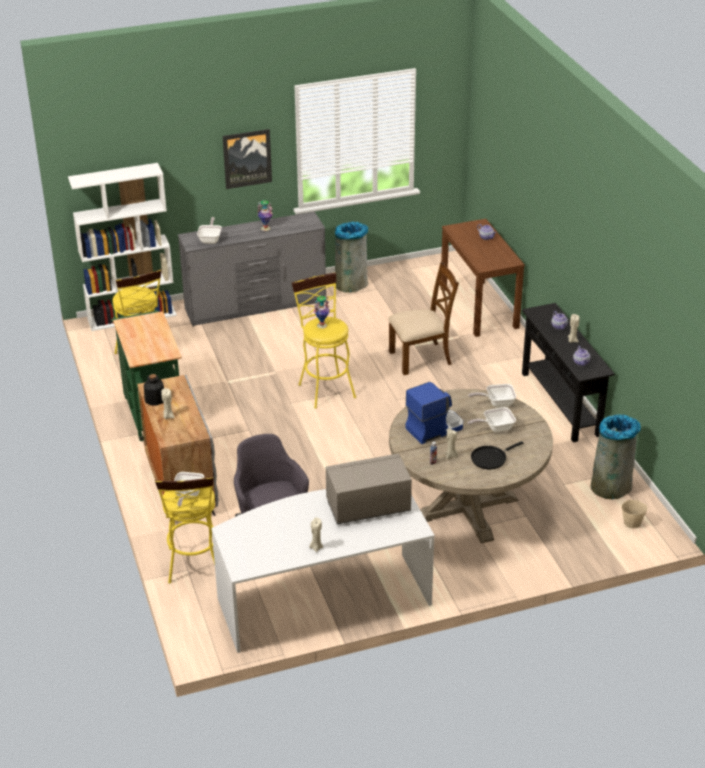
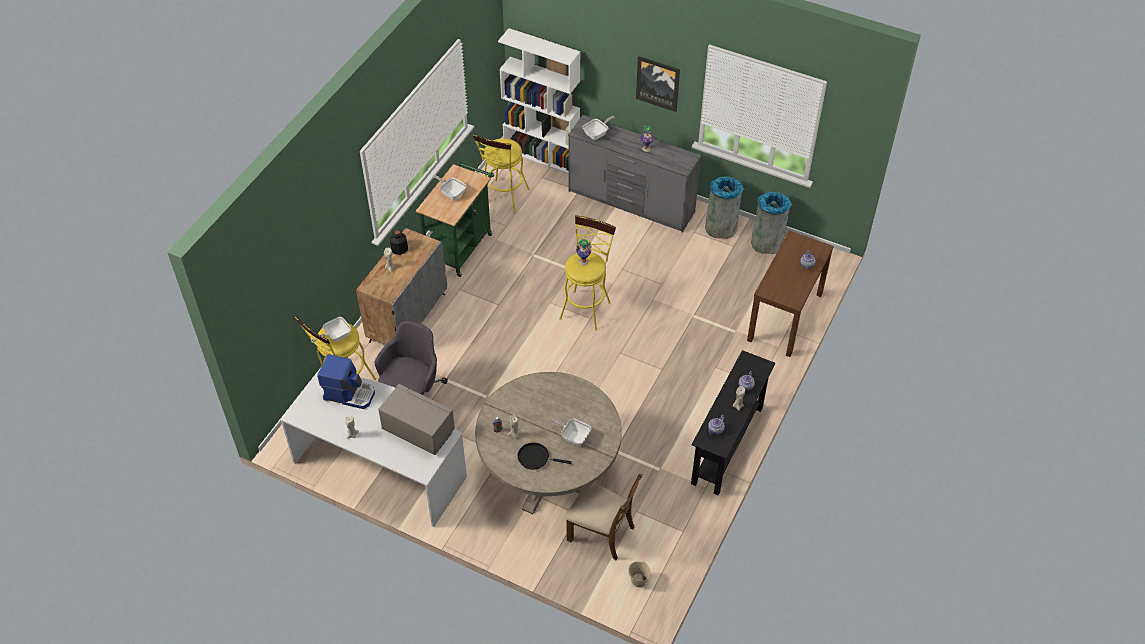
camera: 45 degrees right, 15 degrees up
brown chair [388,262,459,375] -> brown chair moved to [566,473,642,561]
coffee machine [405,382,463,444] -> coffee machine moved to [317,354,375,409]
frying pan [468,384,516,407] -> frying pan moved to [432,175,467,200]
grey trash can [591,414,641,499] -> grey trash can moved to [751,191,793,254]

